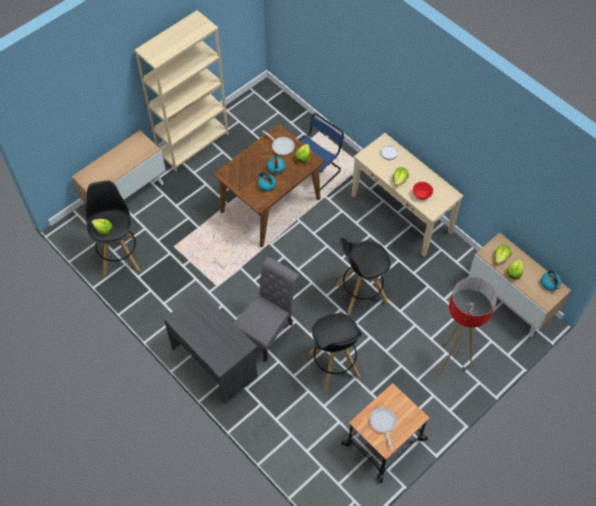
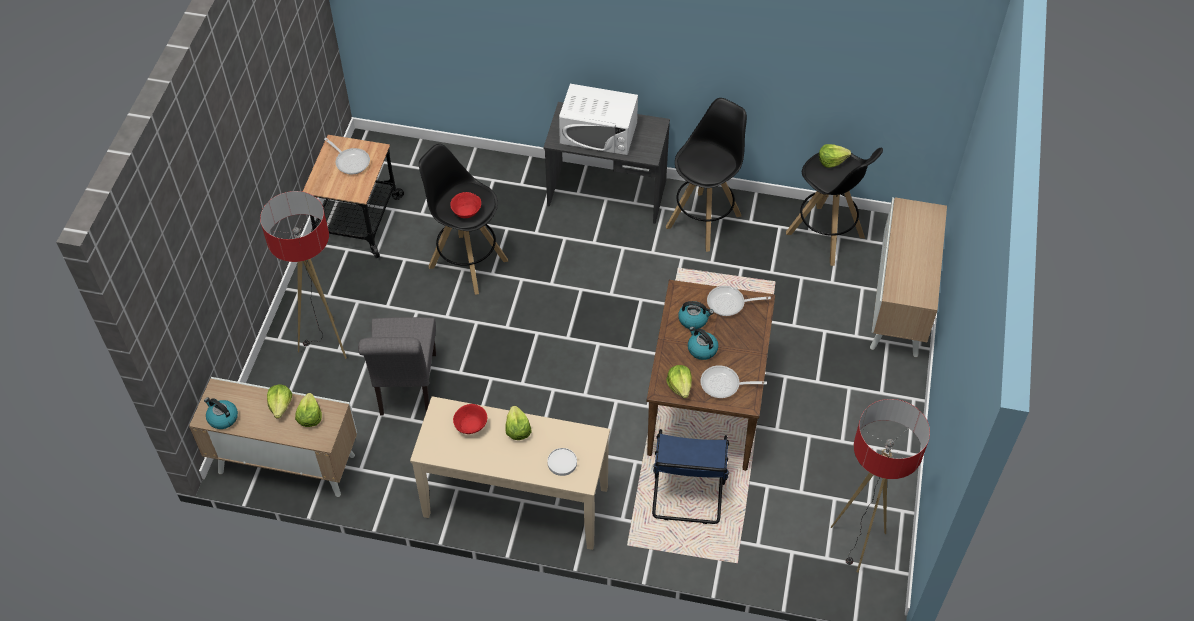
camera: 145 degrees right, 5 degrees down
beige bookcase [135,10,229,172] -> none
grey chair [234,257,299,362] -> grey chair moved to [358,317,436,415]
black stool [336,238,391,314] -> black stool moved to [666,98,747,252]
none -> red bowl [450,192,481,218]
none -> white microwave [559,84,638,155]
none -> frying pan [707,286,771,316]
none -> floor lamp [831,399,930,572]

